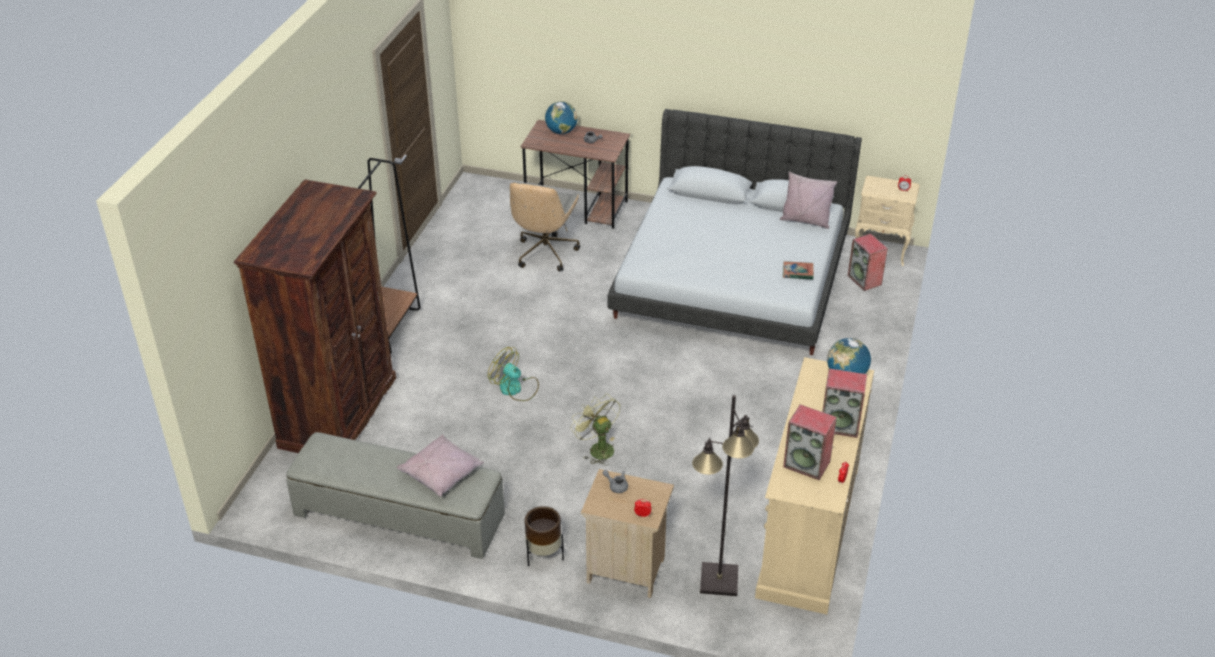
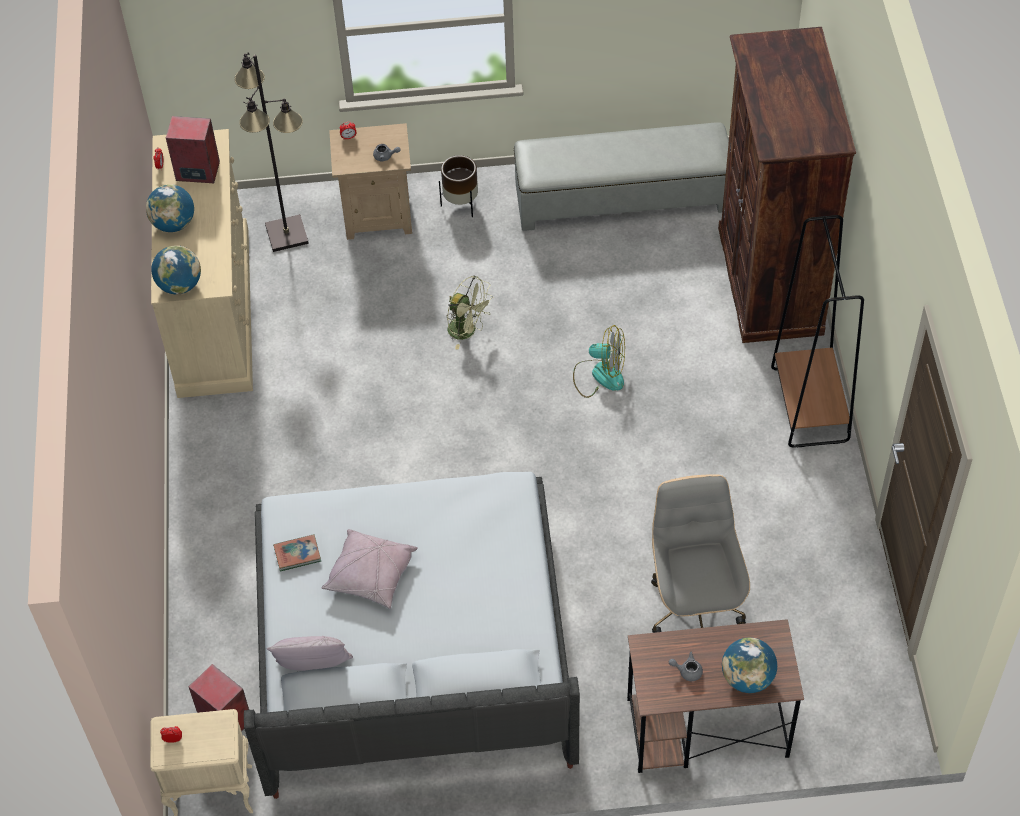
camera: 160 degrees right, 15 degrees up
purple pillow [397,434,484,497] -> purple pillow moved to [322,529,418,609]
speaker [822,368,867,438] -> globe [146,184,194,232]

